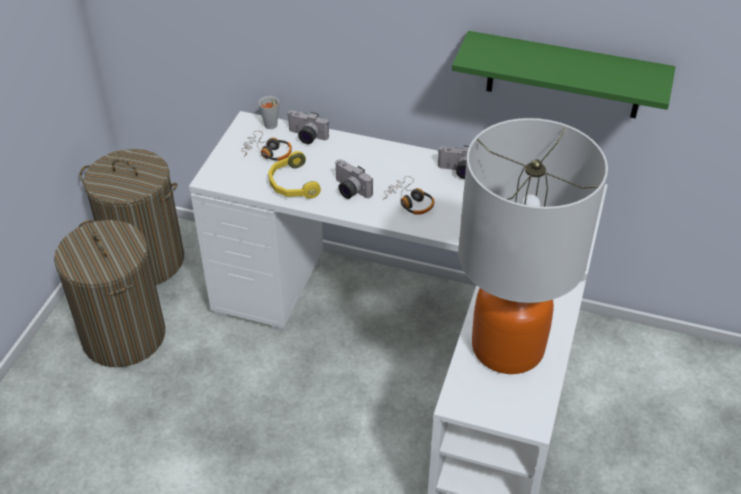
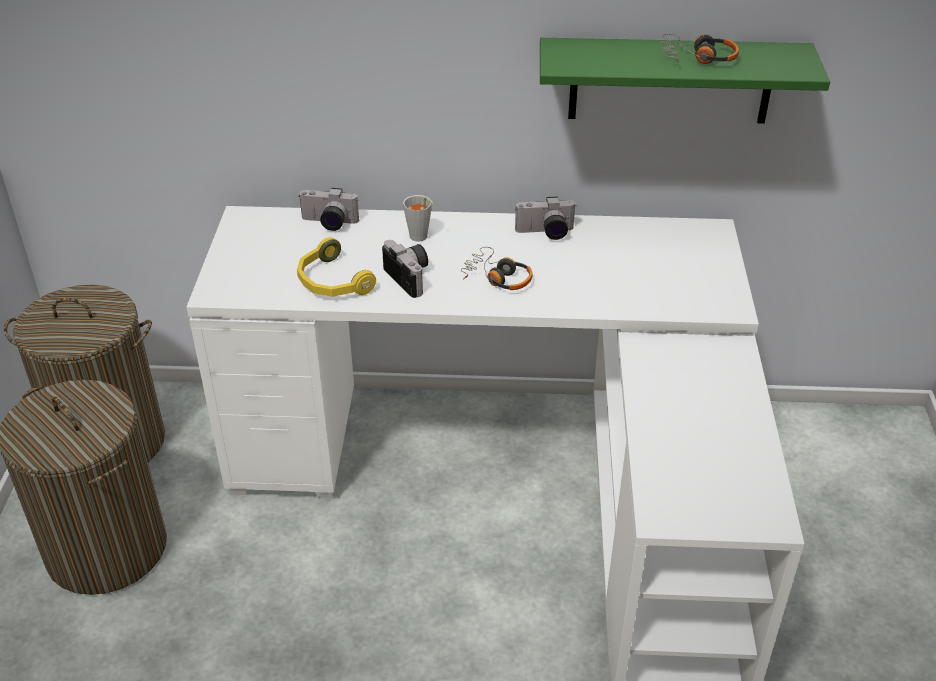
camera: 15 degrees left, 5 degrees down
headphones [241,131,292,161] -> headphones moved to [660,34,739,64]
grey cup [259,96,279,129] -> grey cup moved to [403,195,434,242]
camera [335,159,373,199] -> camera turned 150 degrees counterclockwise [382,240,428,298]
table lamp [458,118,608,374] -> none

